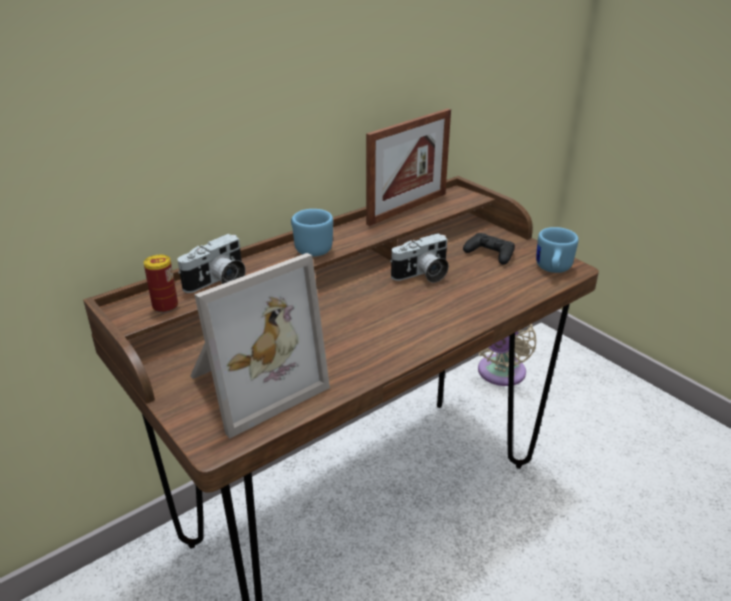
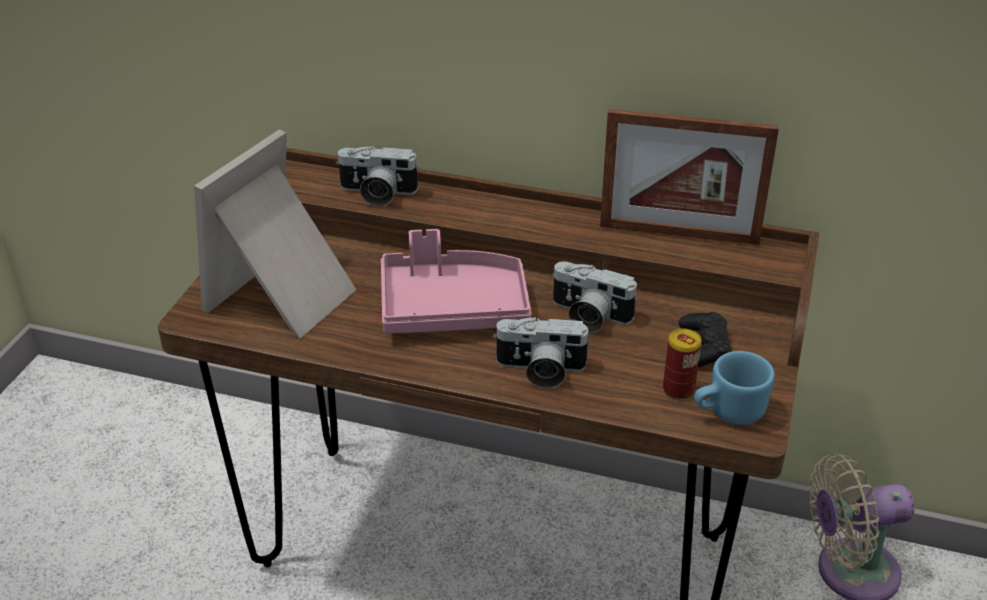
camera: 55 degrees right, 5 degrees up
can [144,255,178,313] -> can moved to [663,328,702,400]
picture frame [190,253,330,438] -> picture frame turned 105 degrees clockwise [194,129,356,338]
blue mug [291,209,333,257] -> none
none -> pink tray [381,229,532,334]
none -> camera [493,317,591,389]

